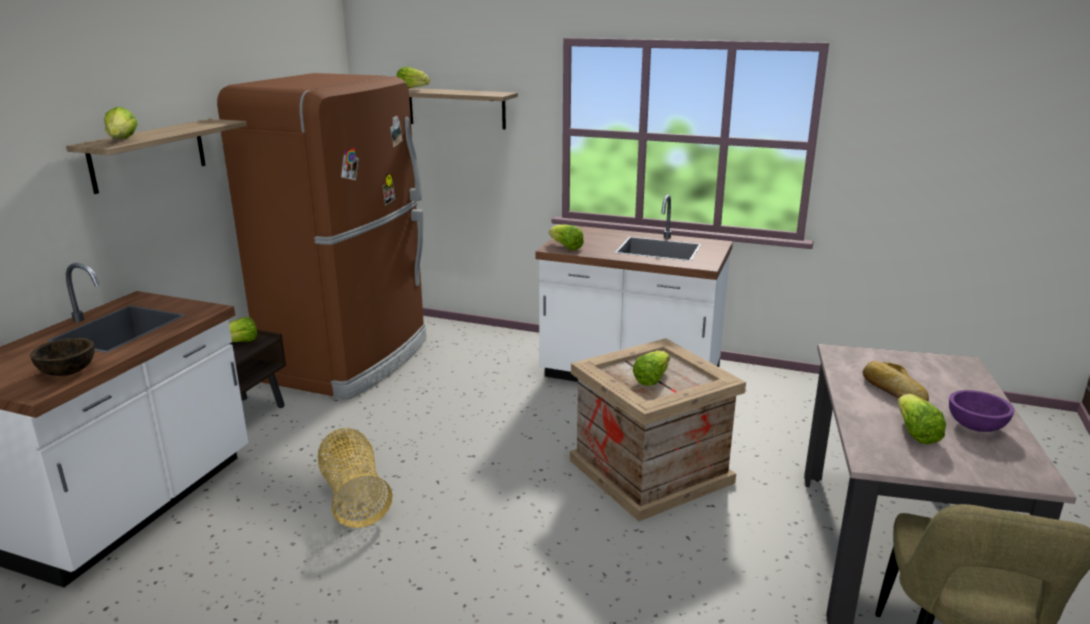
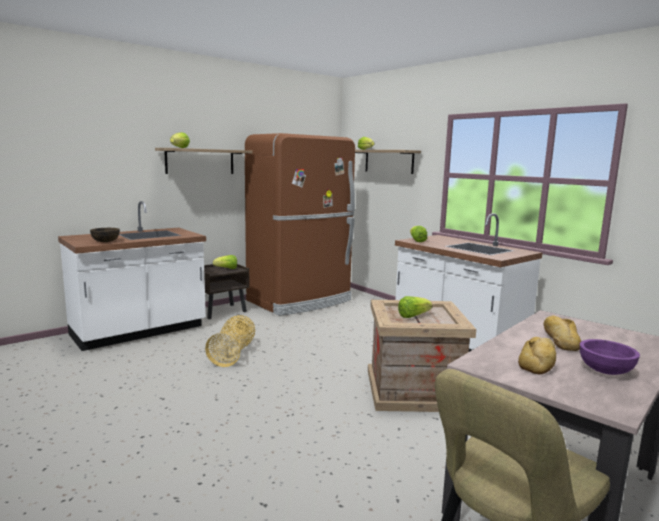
camera: 30 degrees right, 10 degrees down
lettuce [898,394,946,444] -> bread [518,337,556,374]

